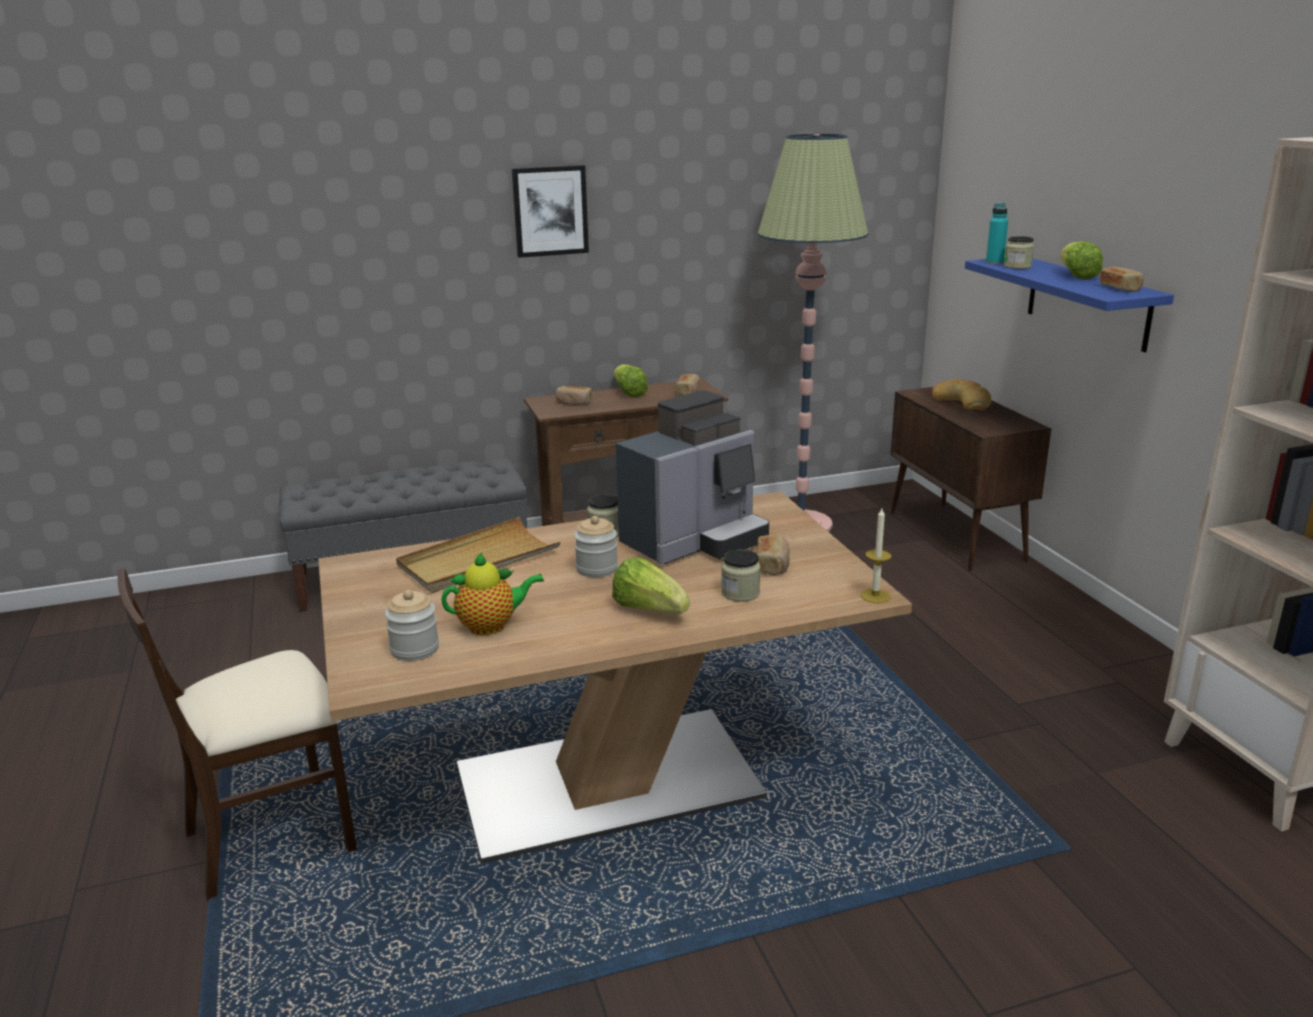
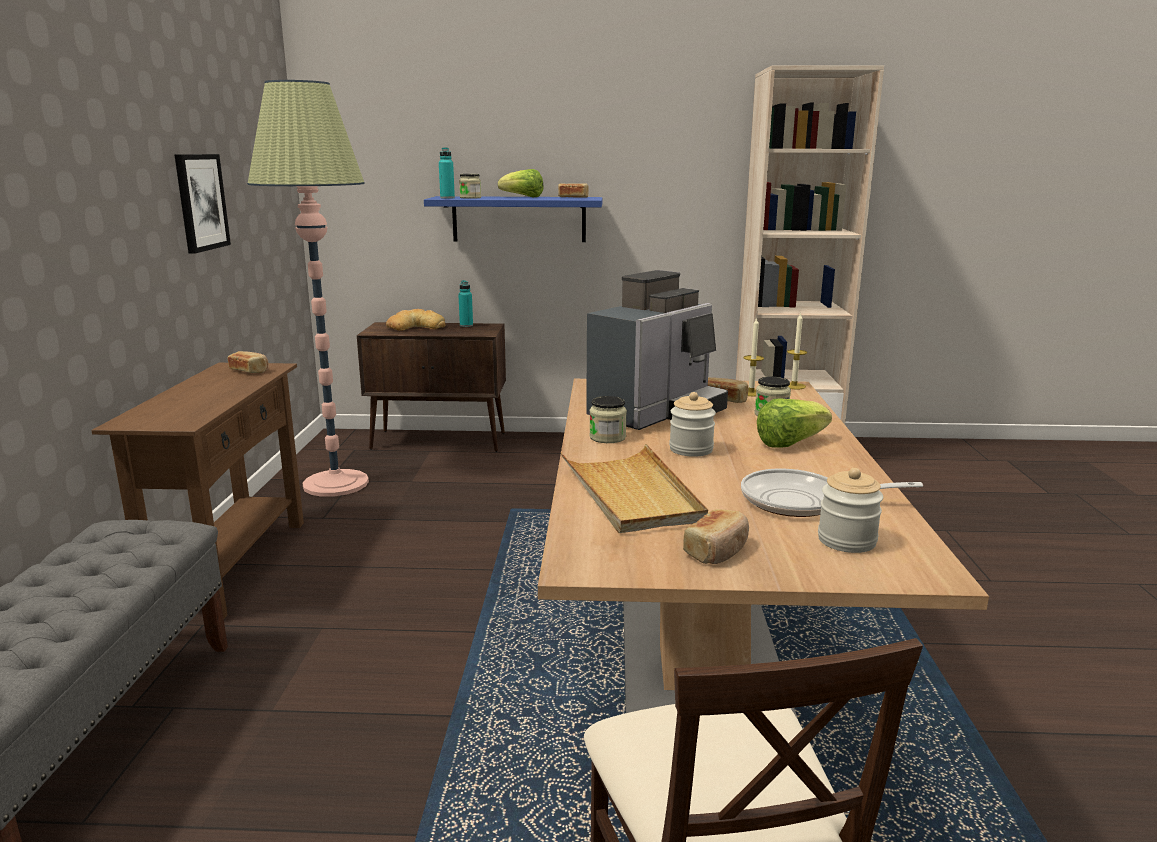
camera: 70 degrees left, 5 degrees down
teapot [441,552,544,635] -> frying pan [741,469,923,517]
picture [511,165,589,258] -> picture moved to [175,154,231,254]
bread [556,386,592,405] -> bread moved to [683,509,749,564]
lettuce [614,364,648,397] -> none
coffee machine [616,390,769,564] -> coffee machine turned 60 degrees clockwise [586,270,728,430]
none -> turquoise bottle [458,280,473,327]
none -> candle [743,317,764,396]

